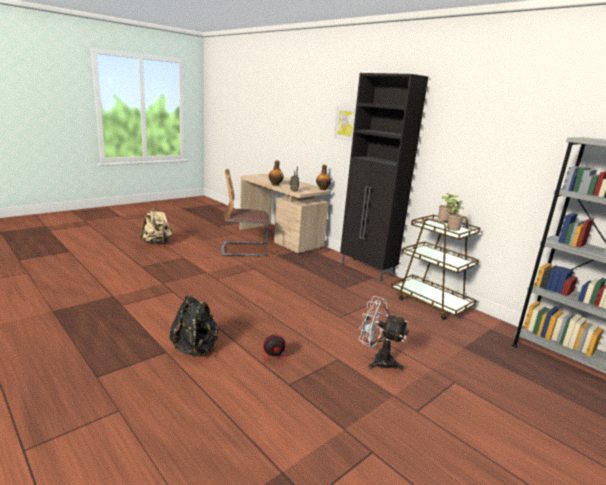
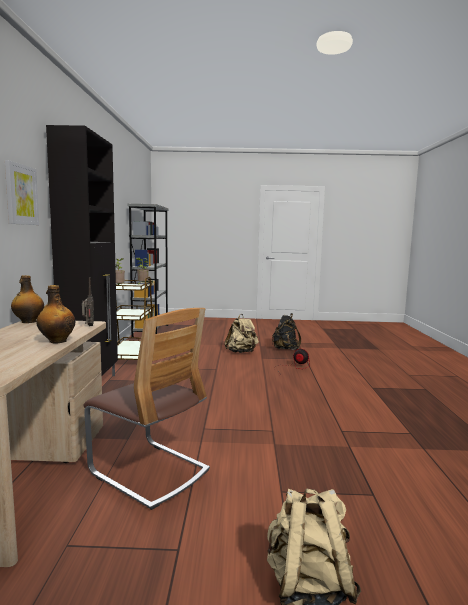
camera: 135 degrees left, 10 degrees down
black backpack [169,296,219,356] -> black backpack moved to [272,313,301,350]
white fan [358,296,409,371] -> beige backpack [225,314,259,353]

